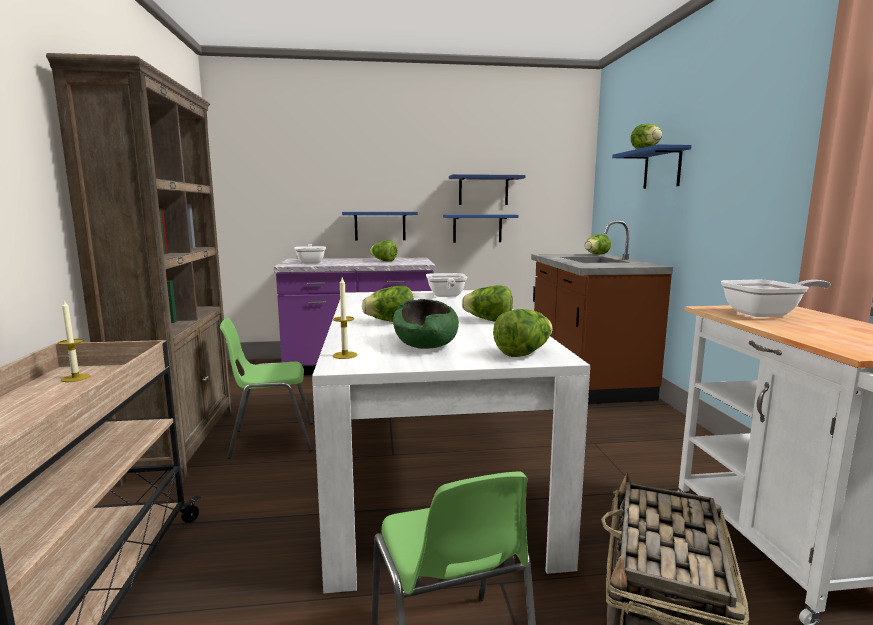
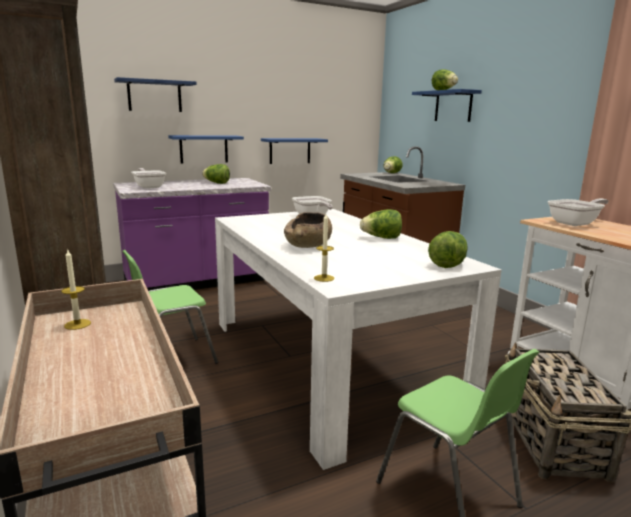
camera: 20 degrees left, 5 degrees up
lettuce [362,286,414,322] -> brown bowl [284,212,332,248]
green bowl [393,299,459,349] -> none
blue shelf [449,174,526,205] -> blue shelf moved to [114,77,197,112]

